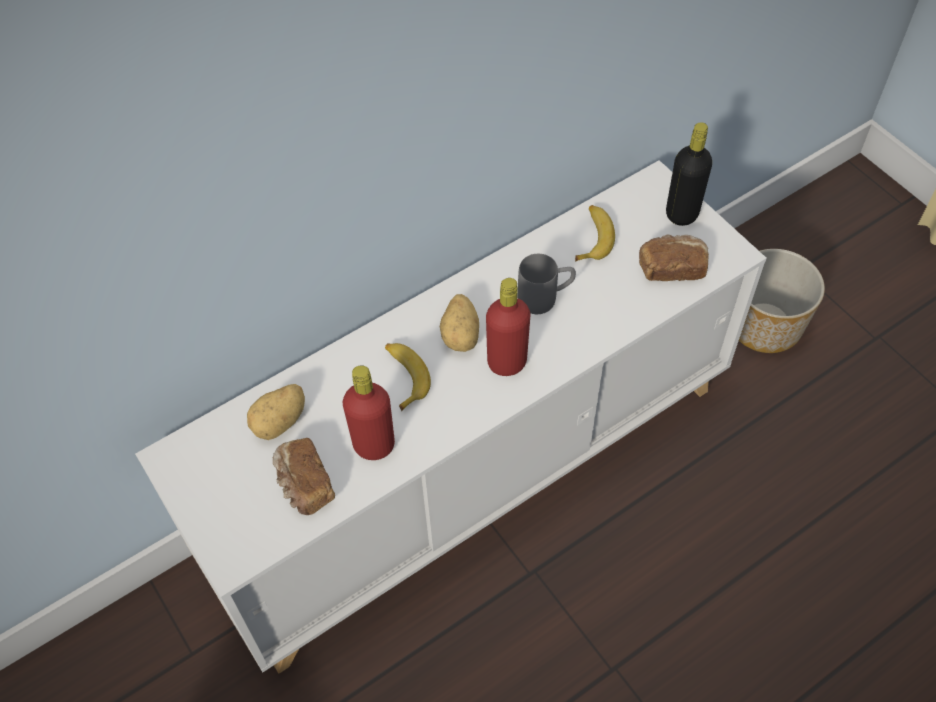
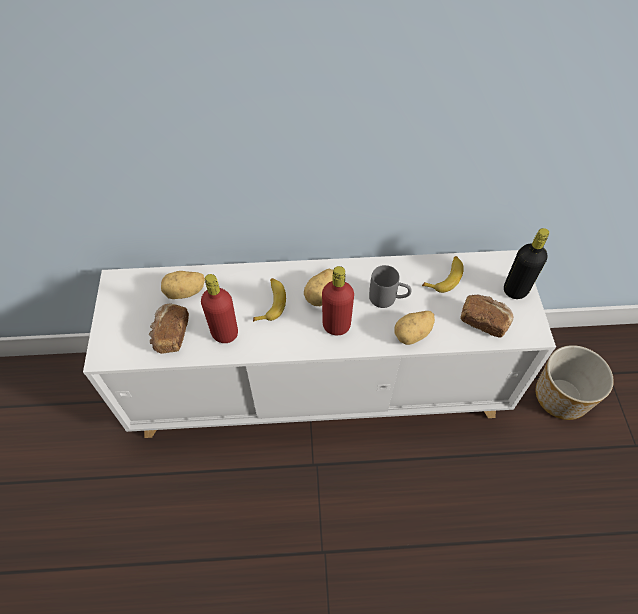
camera: 30 degrees right, 0 degrees up
none -> potato [395,311,435,345]

